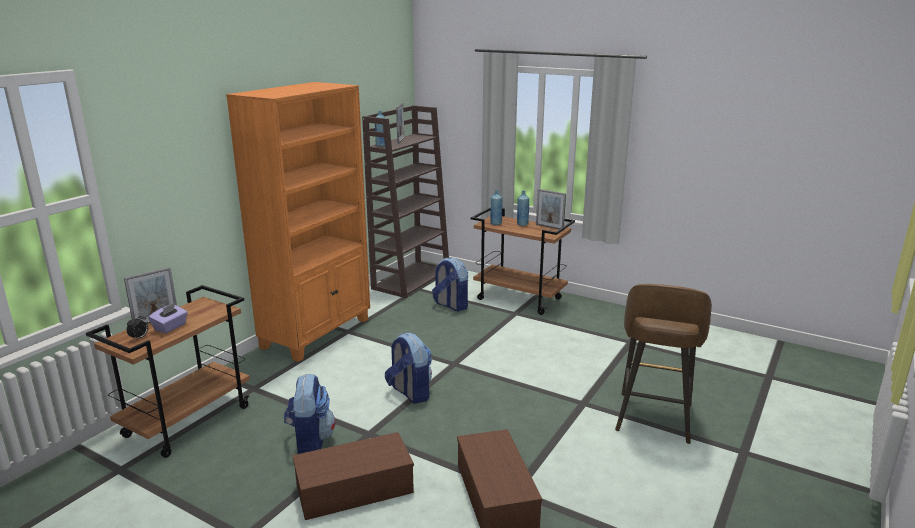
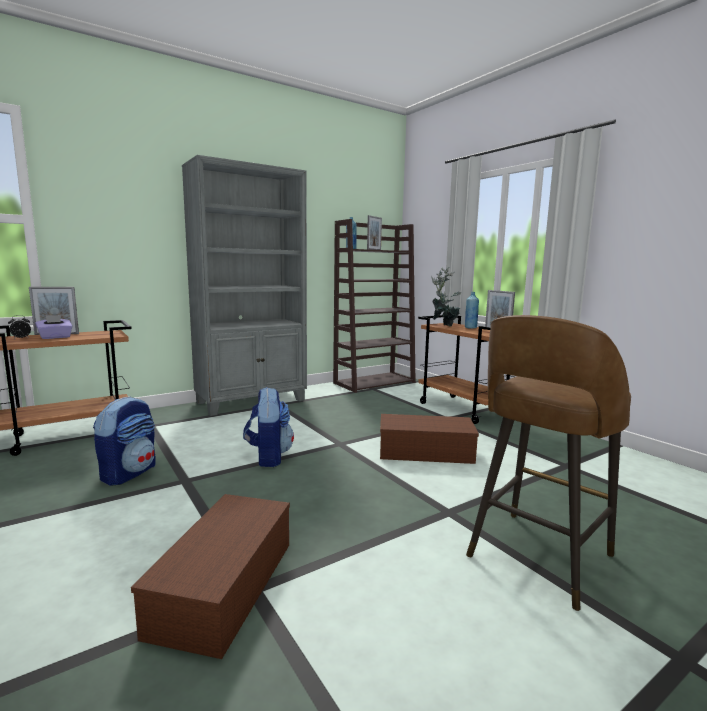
camera: 25 degrees right, 10 degrees down
orange bookcase [226,82,370,362] -> grey bookcase [182,155,307,416]
brown storage box [293,432,414,520] -> brown storage box moved to [380,414,479,464]
backpack [432,258,468,311] -> none
blue bottle [490,190,503,225] -> potted plant [431,267,462,327]

